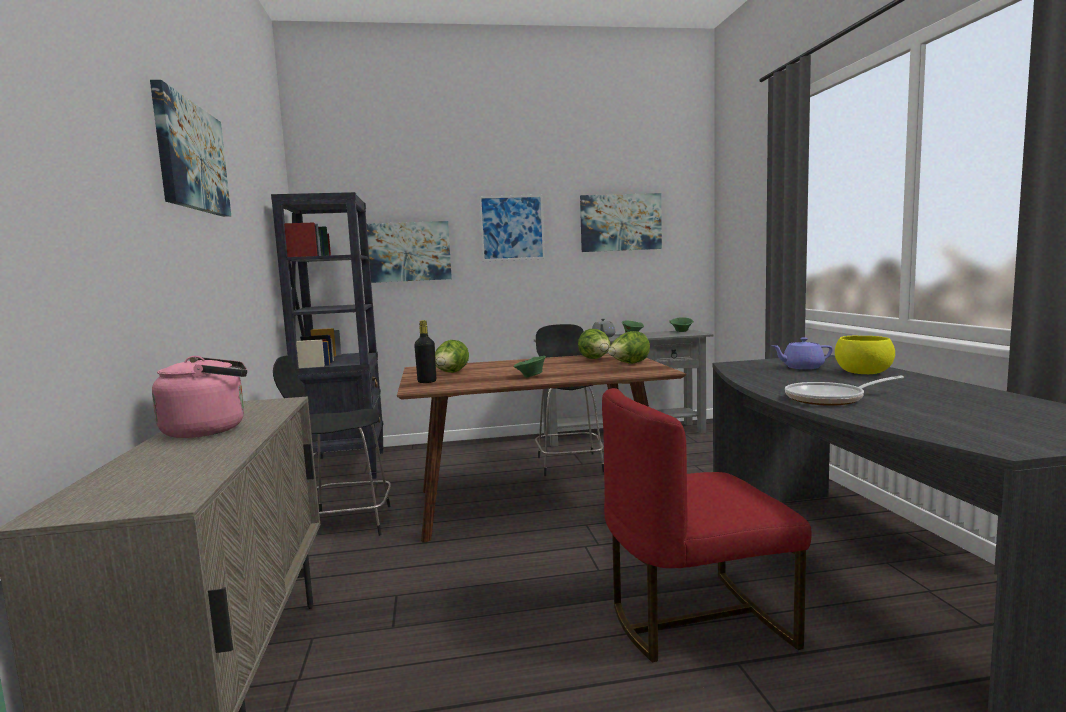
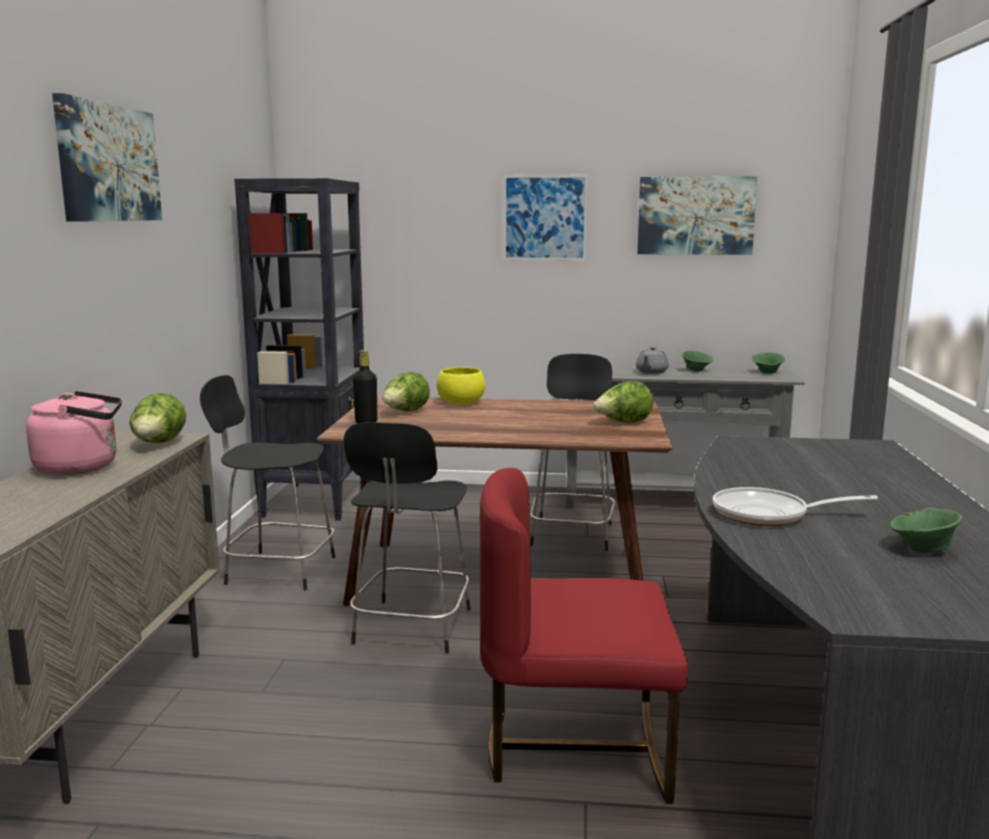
camera: 15 degrees right, 5 degrees up
picture [367,221,452,283] -> none
green bowl [514,356,546,377] -> green bowl moved to [890,507,962,553]
lettuce [578,329,611,359] -> lettuce moved to [129,393,186,443]
purple teapot [771,337,833,369] -> none
yellow bowl [835,335,895,374] -> yellow bowl moved to [437,367,486,405]
none -> black stool [344,422,471,654]

